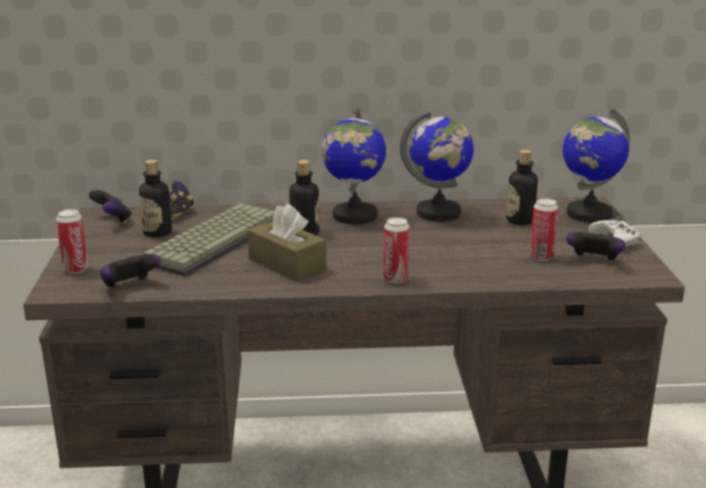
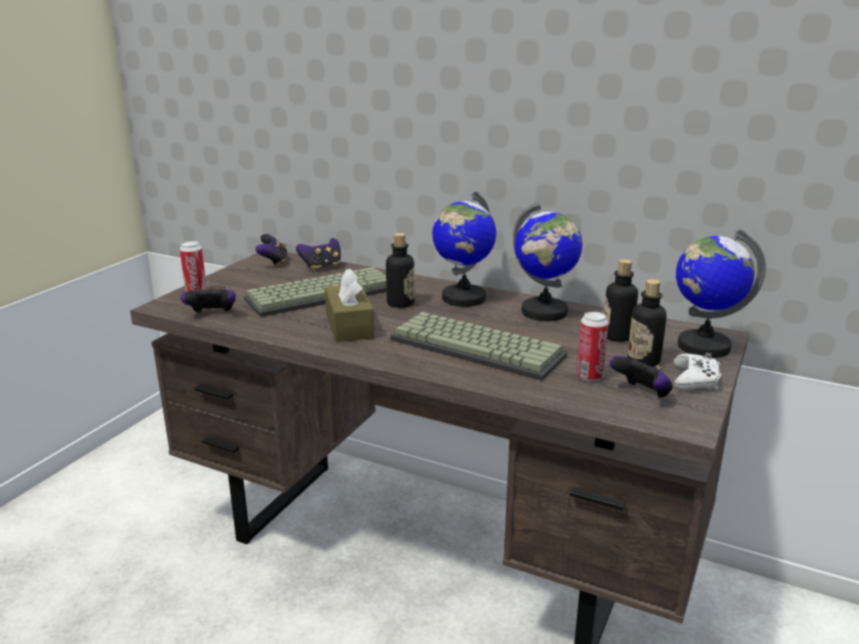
camera: 30 degrees right, 0 degrees up
bottle [139,160,172,237] -> bottle moved to [627,279,667,367]
can [383,217,410,284] -> none
none -> keyboard [390,312,567,381]

